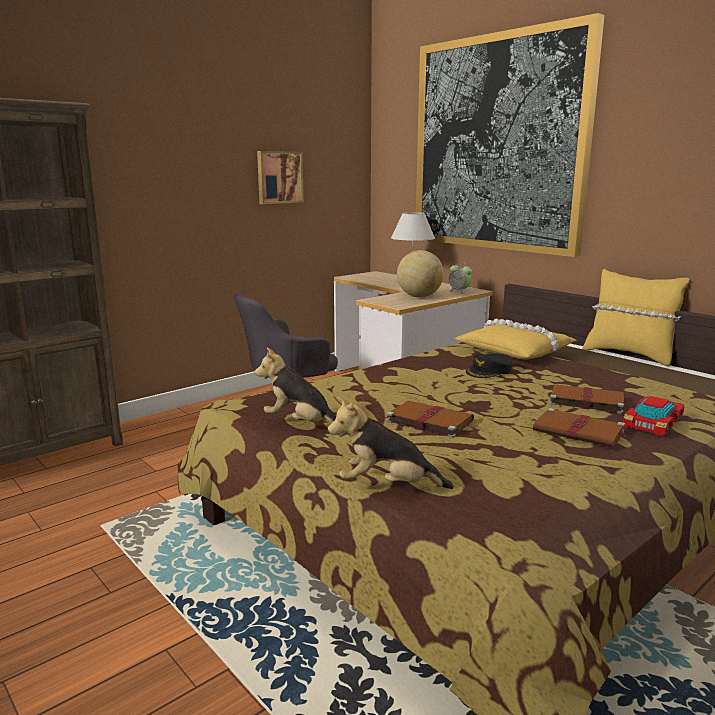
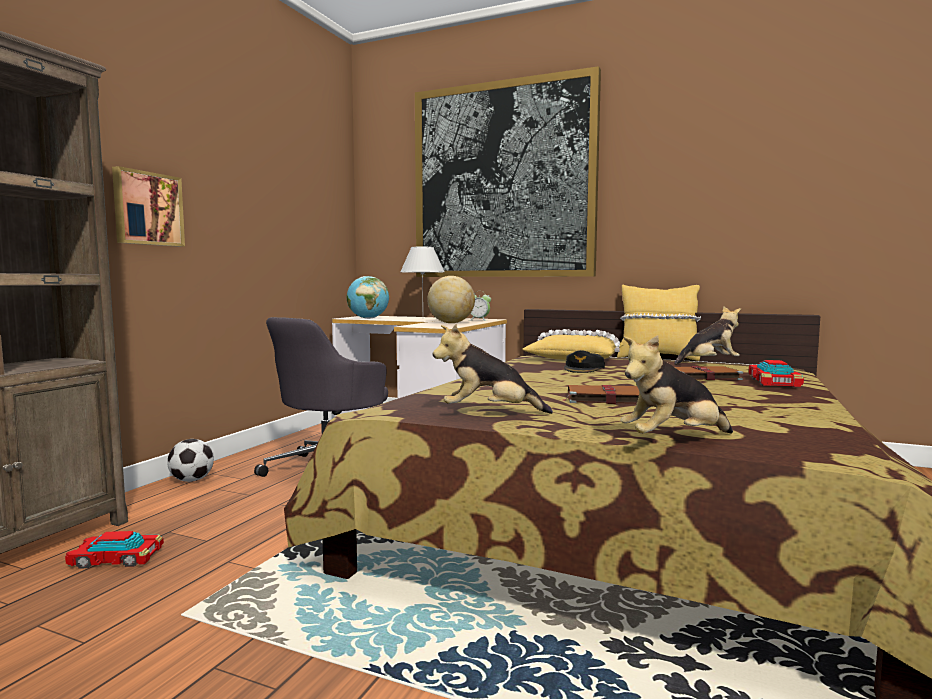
camera: 25 degrees left, 10 degrees down
picture [257,151,304,204] -> picture moved to [112,166,185,247]
brown book [533,408,630,448] -> none
none -> toy car [65,531,164,569]
none -> football [167,439,214,482]
none -> globe [347,276,389,319]
none -> plush toy [674,306,741,365]

